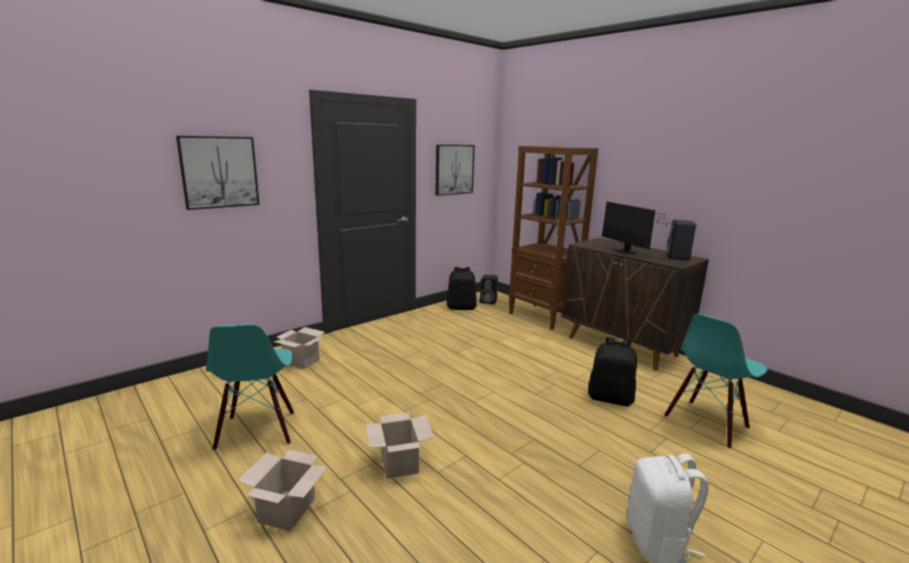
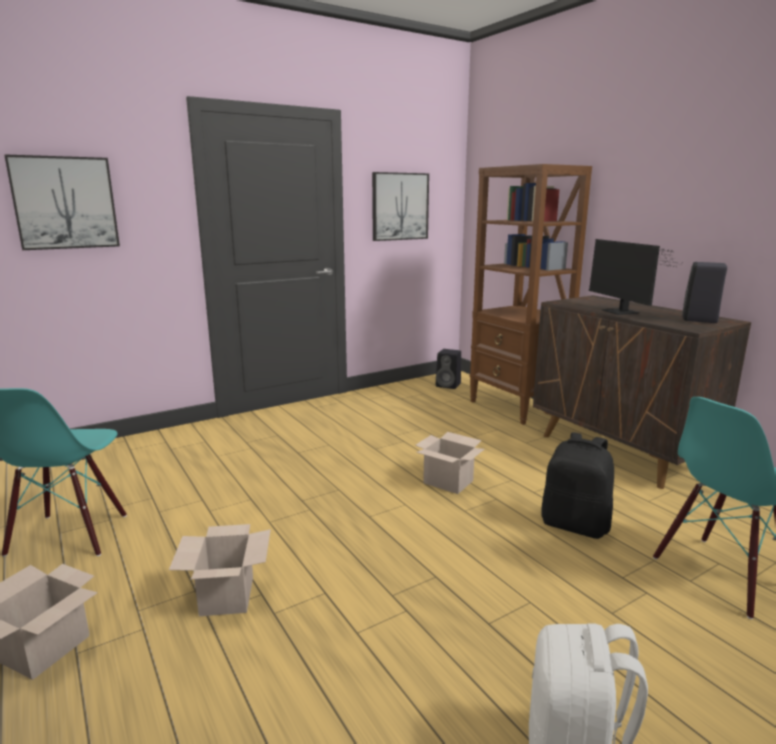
camera: 10 degrees right, 0 degrees up
cardboard box [274,327,325,369] -> cardboard box moved to [415,432,484,494]
black backpack [447,267,477,310] -> none

